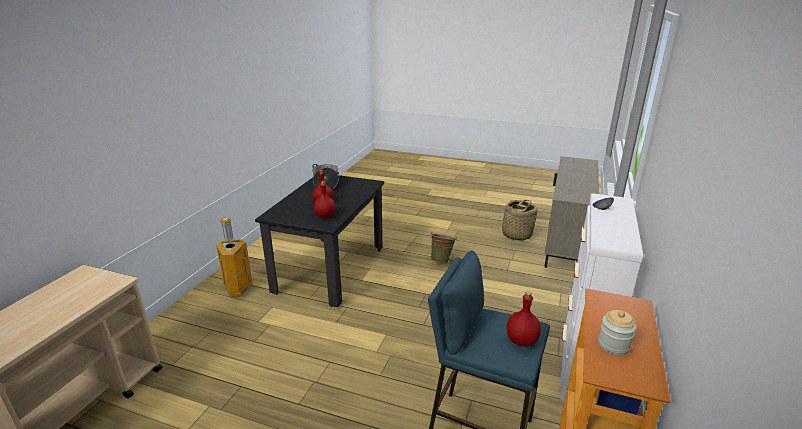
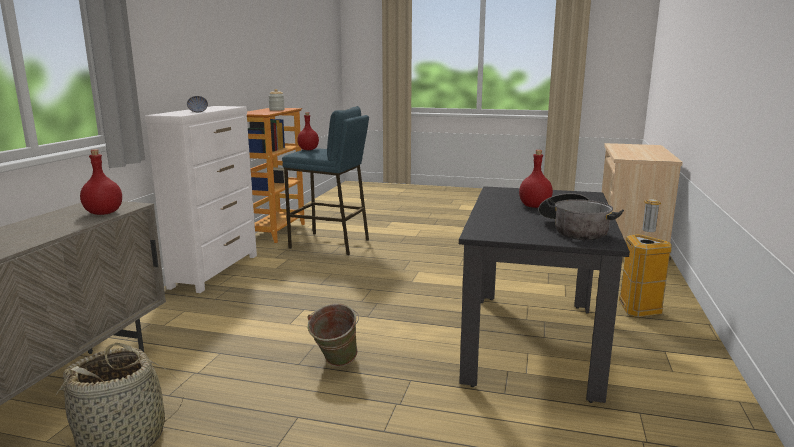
camera: 175 degrees right, 10 degrees down
red bottle [314,181,336,218] -> red bottle moved to [80,149,122,215]

